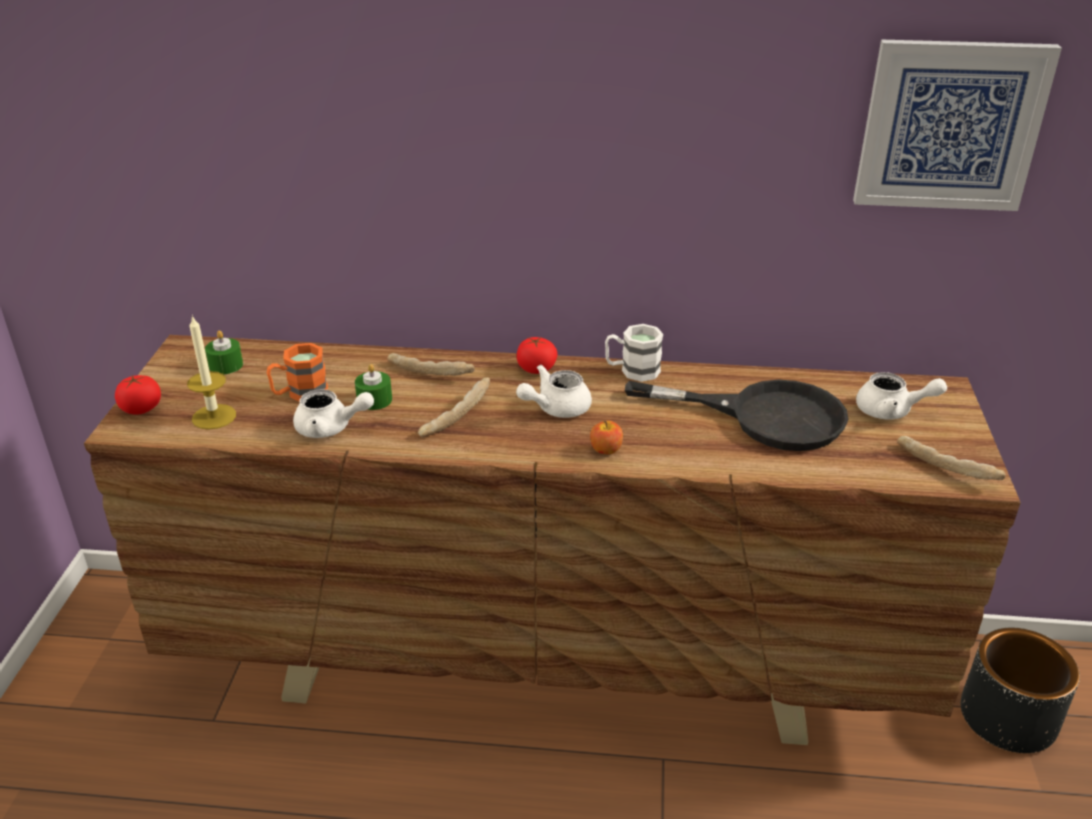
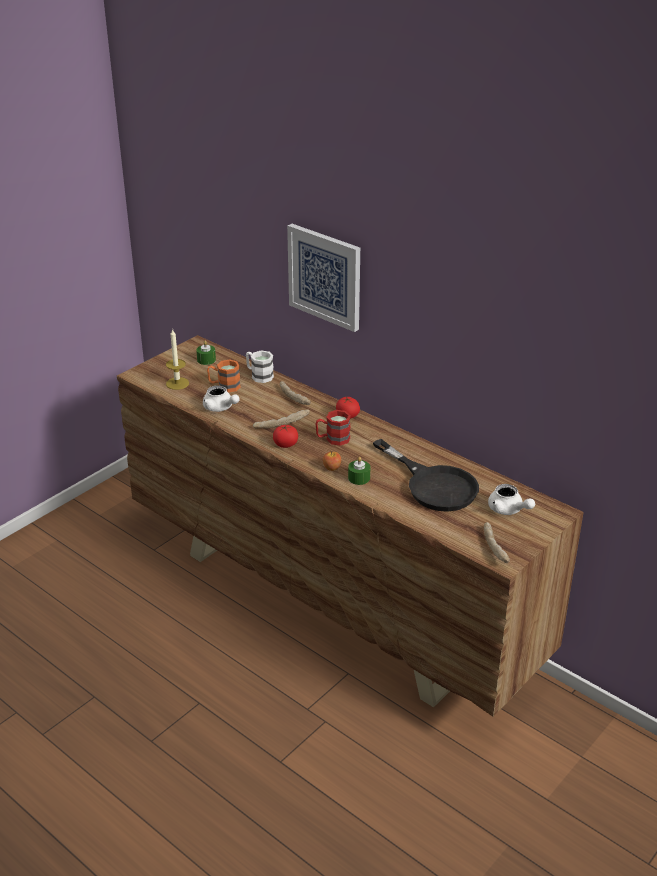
camera: 35 degrees right, 0 degrees up
tomato [115,375,161,415] -> tomato moved to [273,424,298,448]
green candle [355,364,392,410] -> green candle moved to [348,457,370,485]
white teapot [516,365,592,418] -> red mug [316,410,351,446]
white mug [605,324,663,382] -> white mug moved to [246,350,274,383]
picture [853,40,1062,211] -> picture moved to [287,224,360,332]
black planter [961,628,1080,753] -> none

